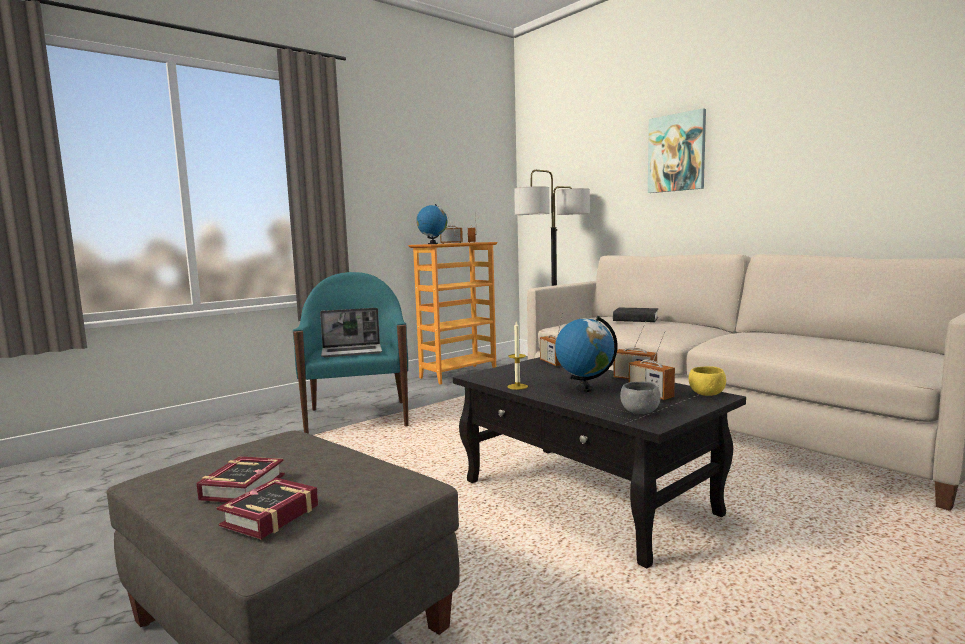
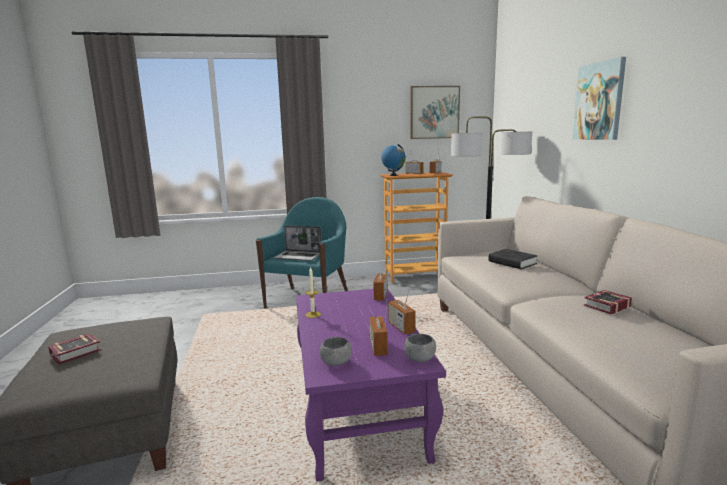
camera: 30 degrees right, 5 degrees up
book [217,478,318,539] -> book moved to [584,290,632,314]
black coffee table [453,357,746,568] -> purple coffee table [296,288,446,482]
globe [555,316,617,392] -> none
yellow bowl [689,366,726,396] -> grey bowl [404,334,436,362]
none -> picture [410,86,460,139]

